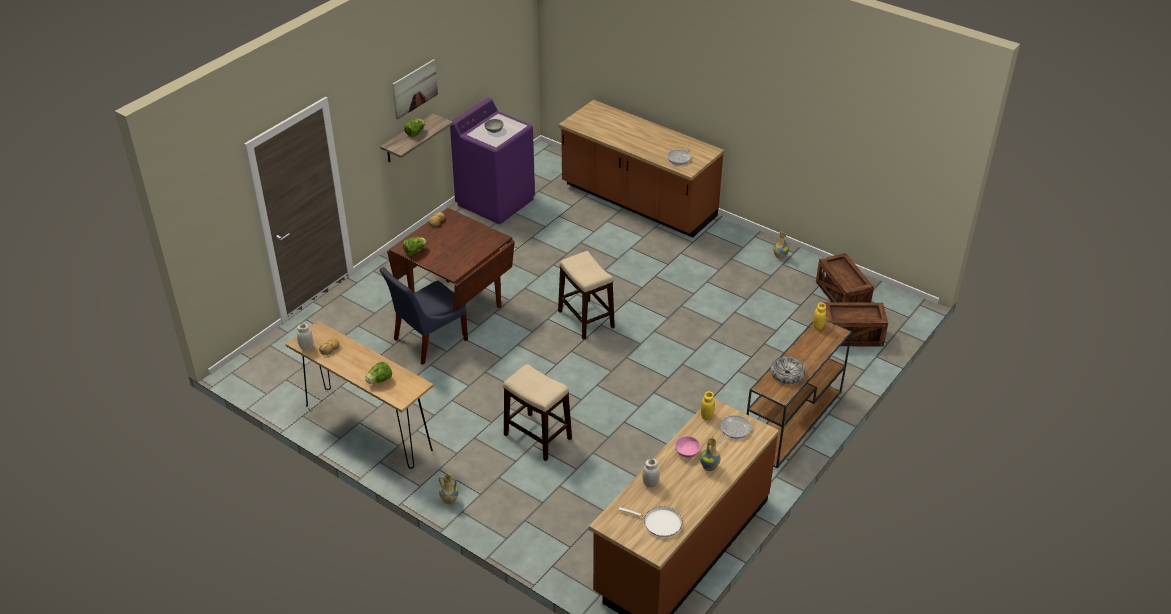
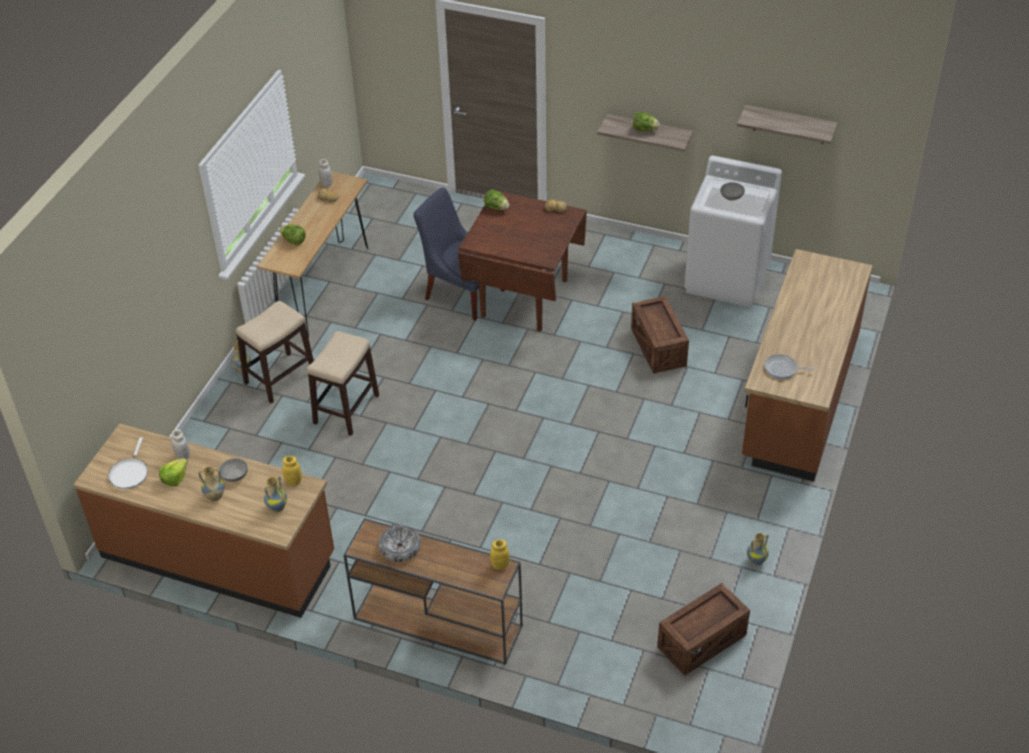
camera: 75 degrees right, 5 degrees up
picture [392,59,438,120] -> none
purple washing machine [450,98,535,224] -> white washing machine [684,156,782,307]
stool [558,251,615,340] -> stool moved to [236,301,314,404]
pink bowl [675,436,701,458] -> grey bowl [219,458,248,482]
frying pan [719,415,751,444] -> vase [264,476,287,513]
crate [823,302,888,347] -> crate moved to [631,296,689,374]
none -> lettuce [159,458,188,486]
none -> shelf [737,105,838,144]

